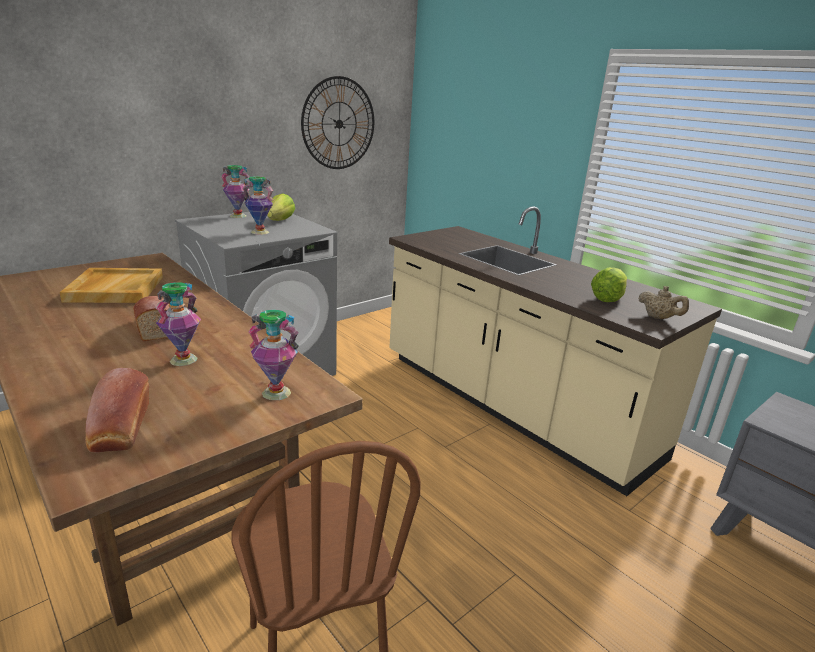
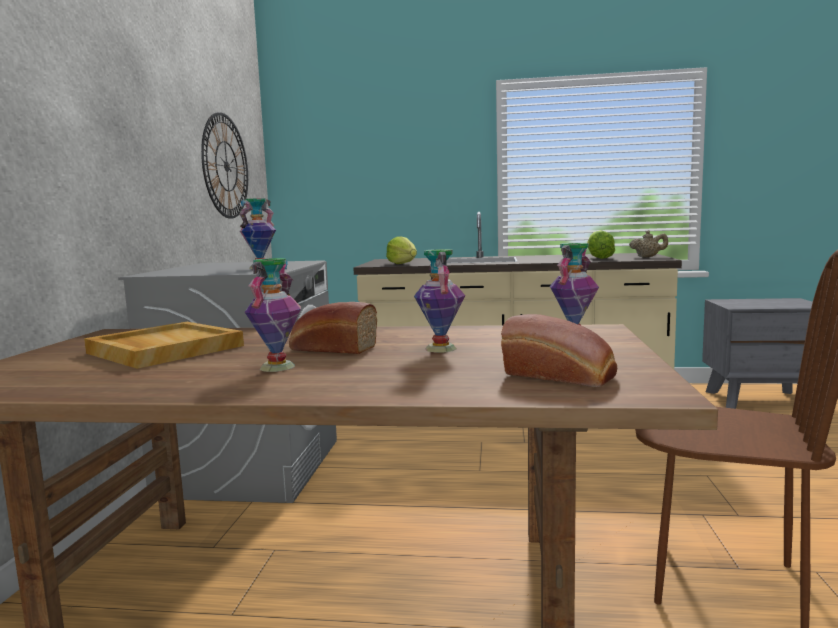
camera: 40 degrees left, 15 degrees down
vase [221,165,249,218] -> vase moved to [245,258,301,372]
lettuce [267,193,295,221] -> lettuce moved to [386,236,417,264]

